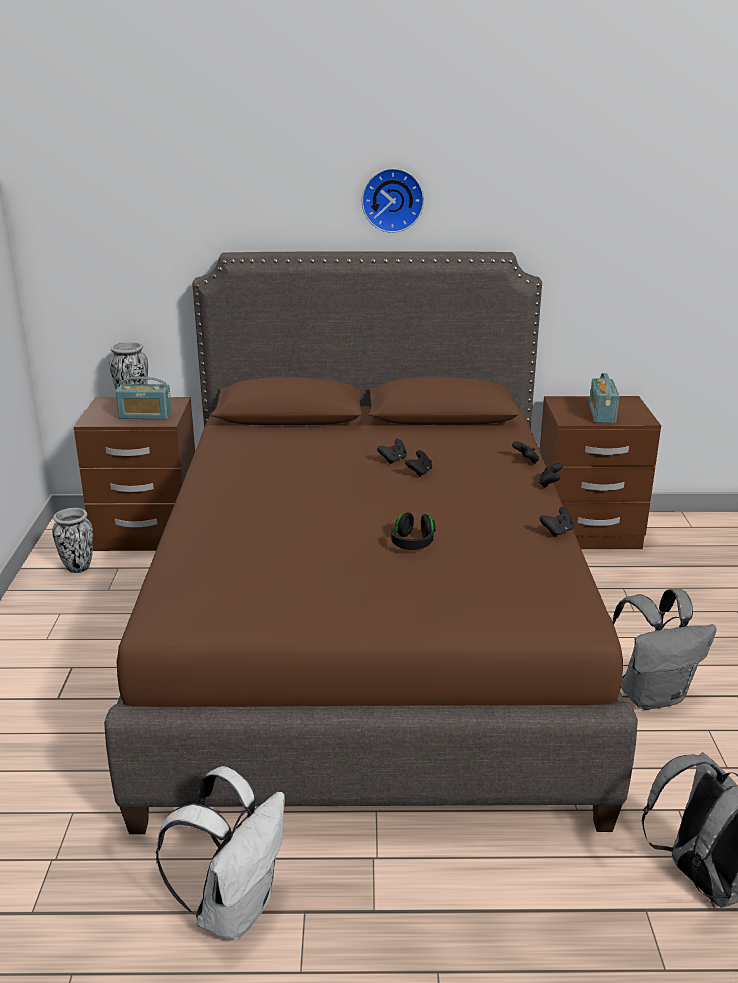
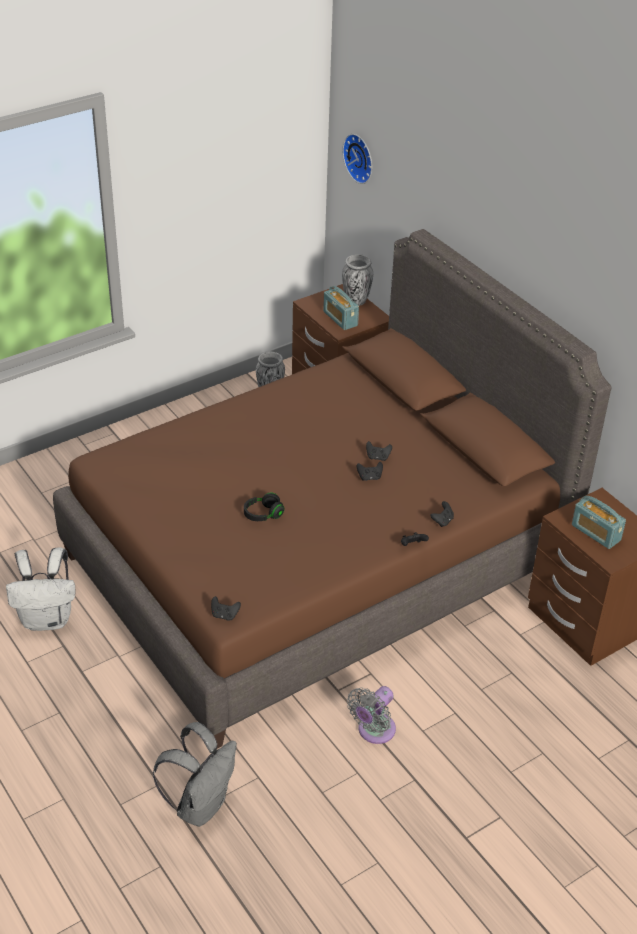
camera: 55 degrees right, 15 degrees up
wall clock [362,168,424,233] -> wall clock moved to [342,134,372,184]
black game controller [540,507,574,537] -> black game controller moved to [211,596,241,621]
radio [589,373,619,423] -> radio turned 105 degrees counterclockwise [572,496,626,549]
grey backpack [612,589,717,710] -> grey fan [347,686,396,744]

